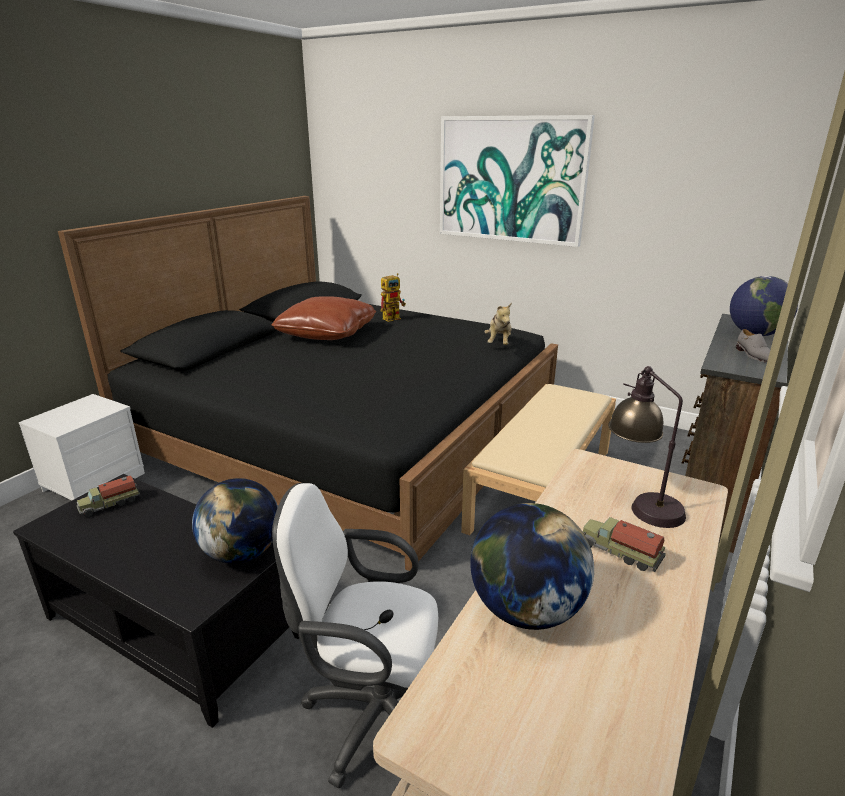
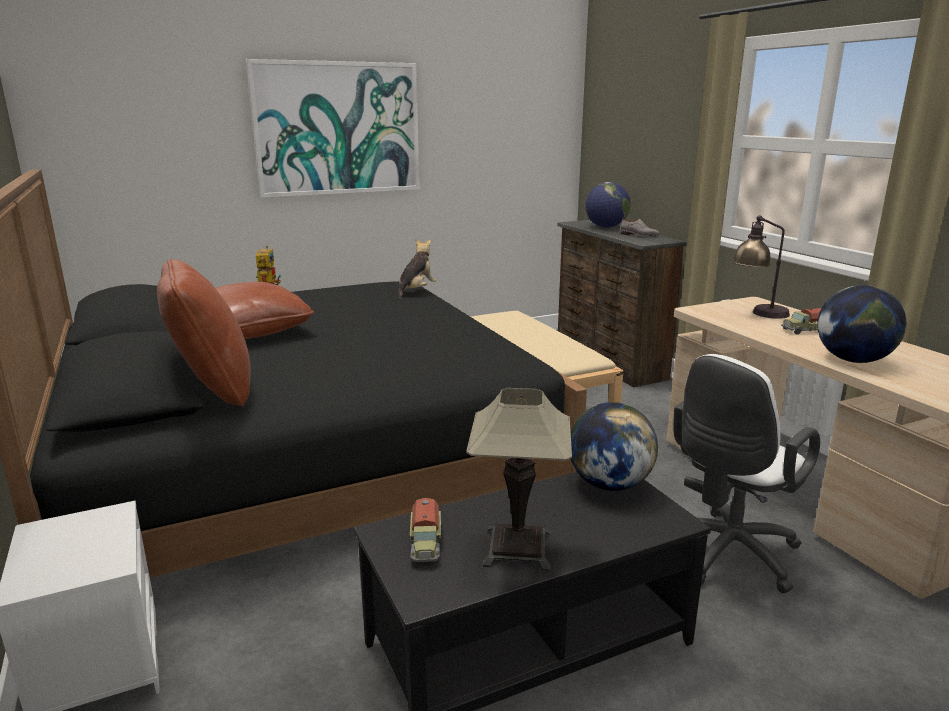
camera: 55 degrees left, 5 degrees down
plush toy [484,303,512,345] -> plush toy turned 105 degrees counterclockwise [398,239,436,299]
none -> brown pillow [157,259,251,407]
none -> table lamp [466,388,572,571]

